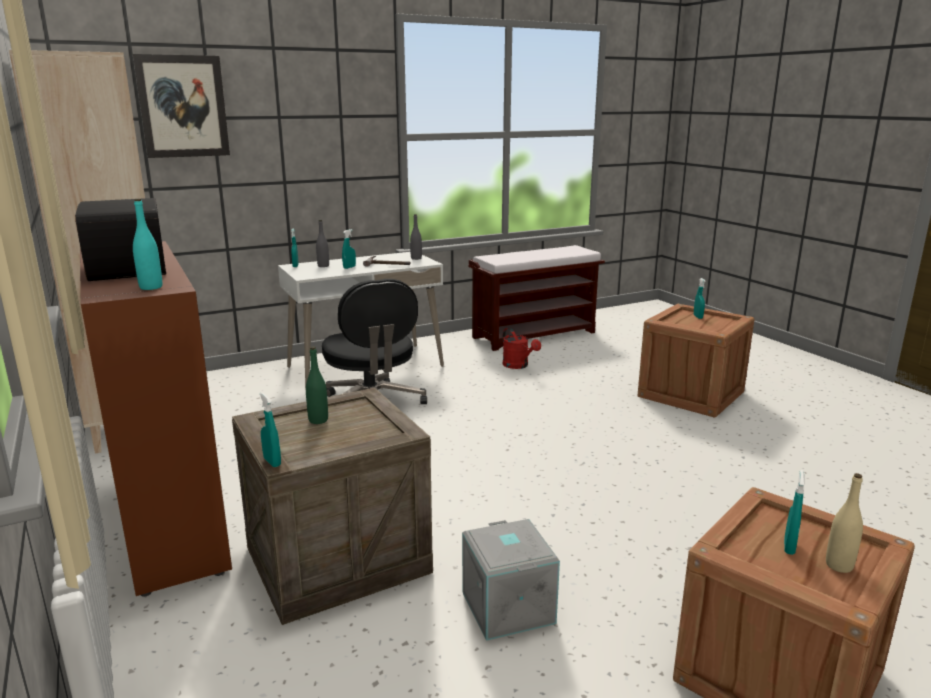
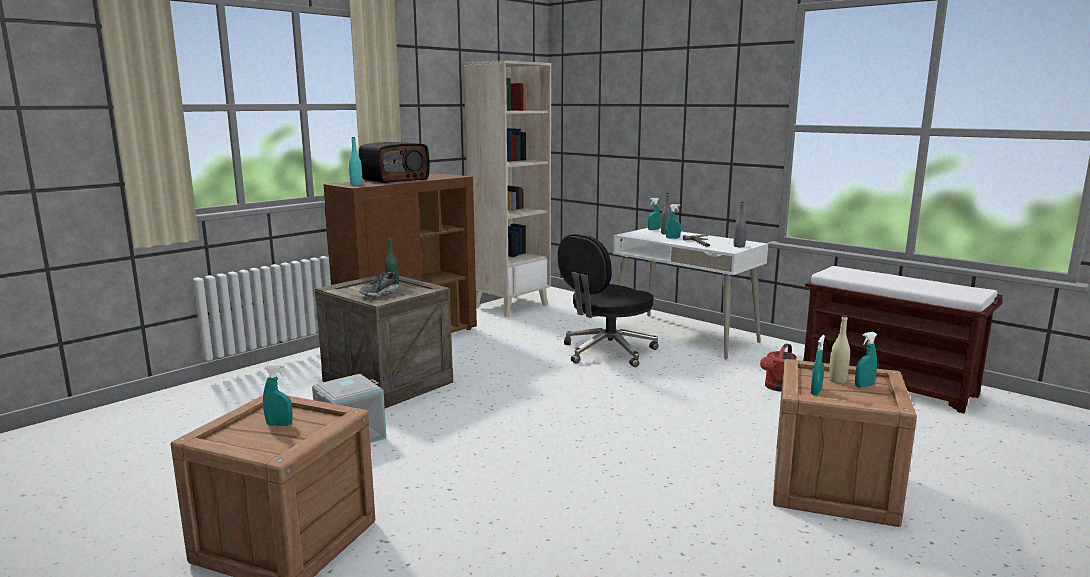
camera: 70 degrees right, 5 degrees down
picture [133,54,230,158] -> none
turquoise spray bottle [260,392,281,467] -> turquoise spray bottle moved to [811,335,825,395]
beige bottle [826,473,863,573] -> beige bottle moved to [829,315,850,384]
none -> shoe [360,272,399,298]

